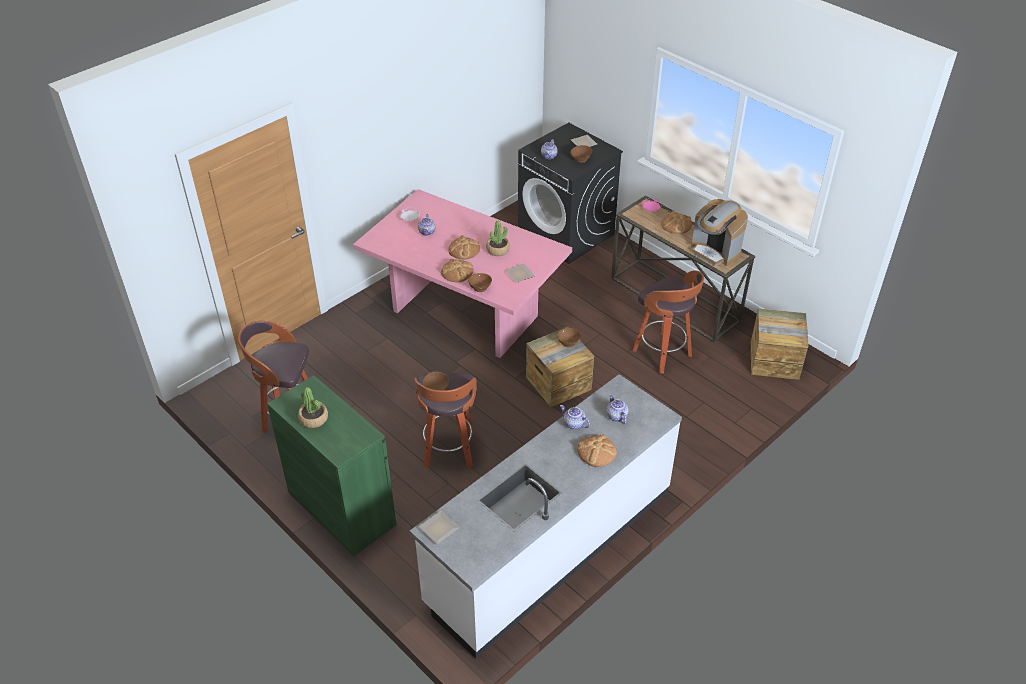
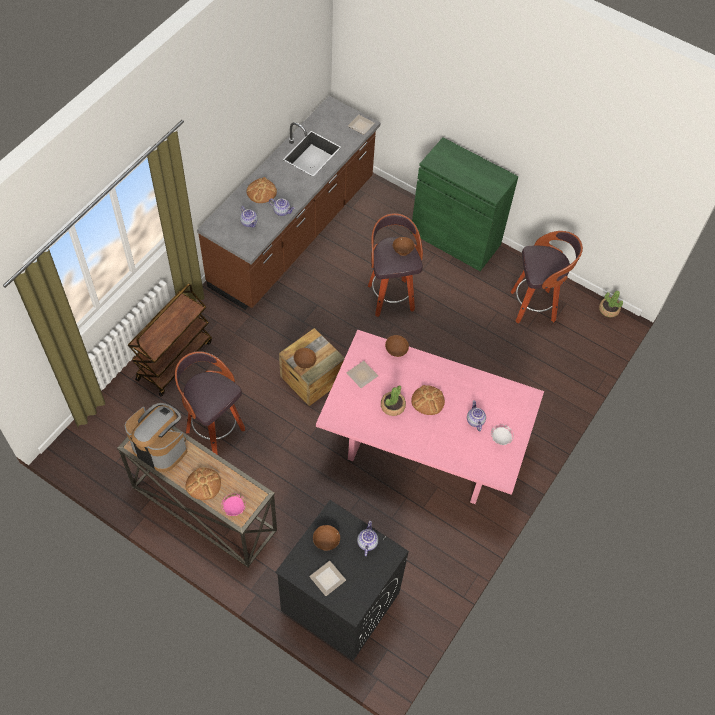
camera: 165 degrees right, 15 degrees up
potted plant [298,387,328,428] -> potted plant moved to [599,291,623,317]
white counter [410,374,682,659] -> brown counter [197,96,380,310]
bread [441,259,473,282] -> none
crate [751,308,809,380] -> none
none -> brown cart [128,284,212,397]

